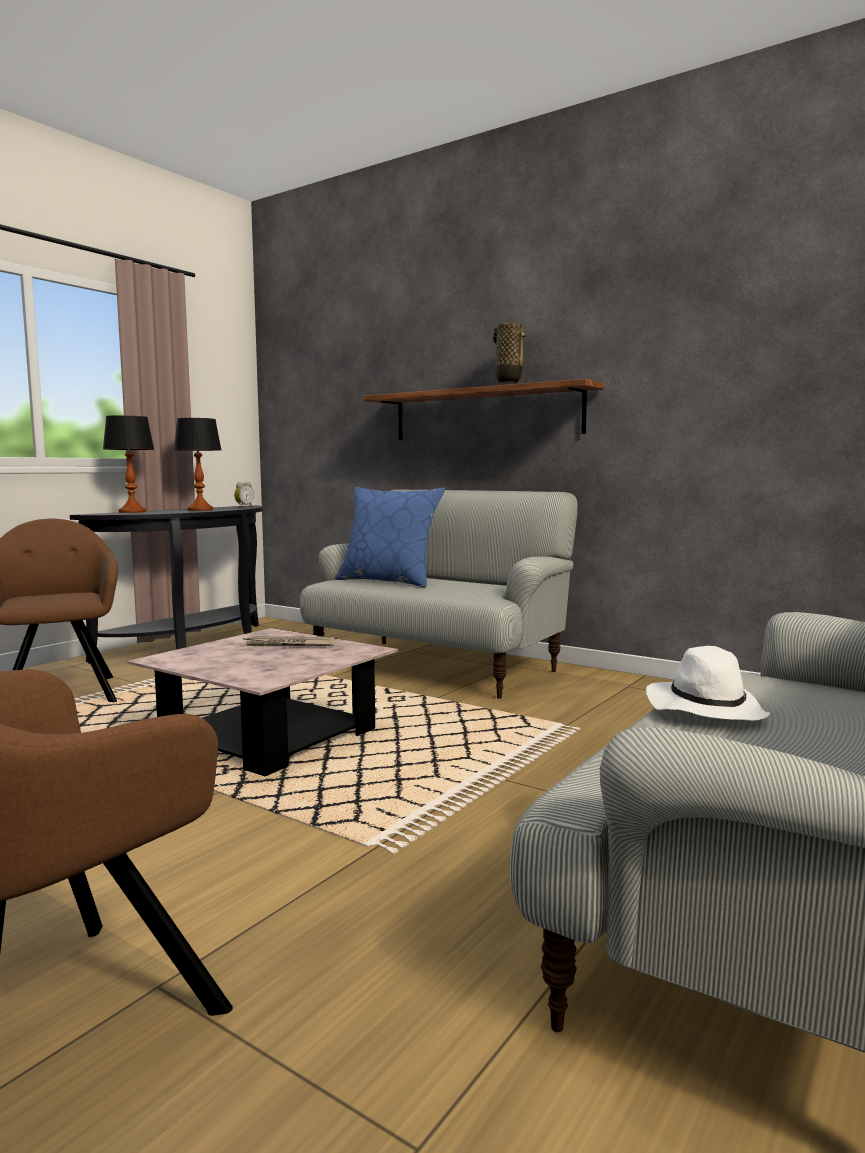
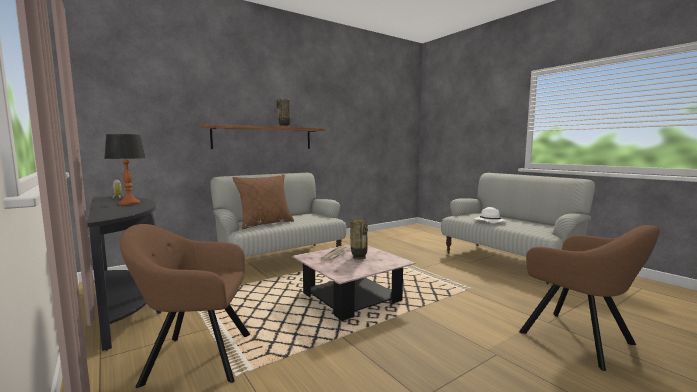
camera: 70 degrees left, 0 degrees up
table lamp [103,415,155,513] -> none
blue pillow [335,487,445,588] -> brown pillow [233,174,294,229]
none -> vase [350,220,368,260]

